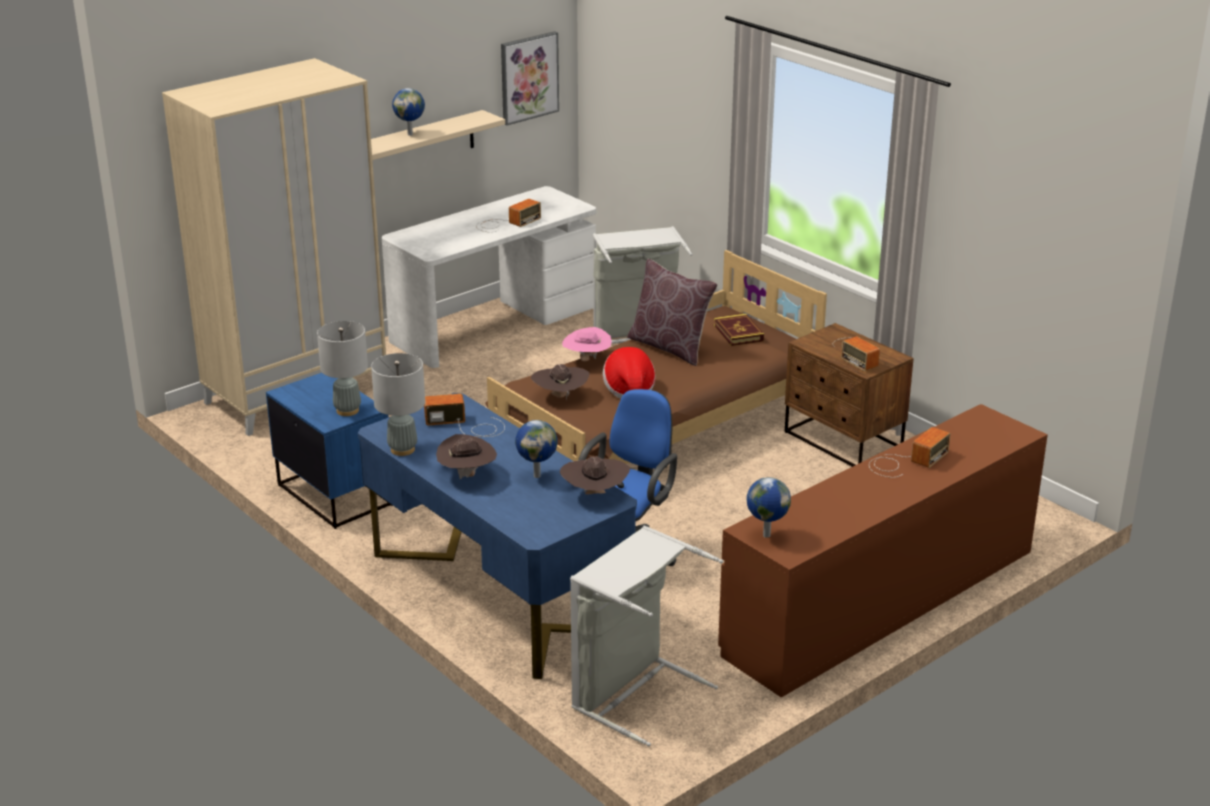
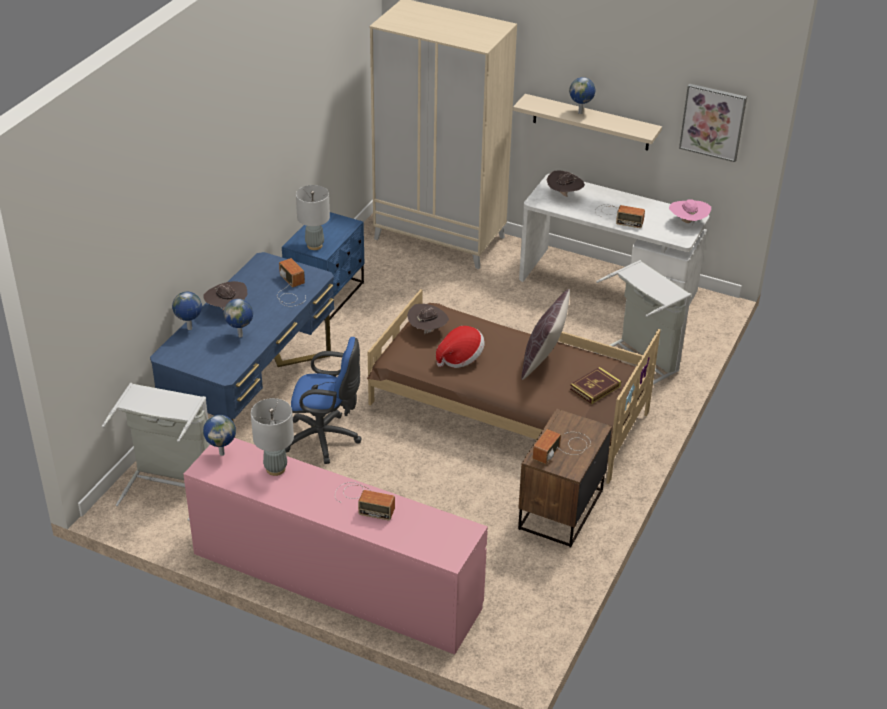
camera: 65 degrees right, 10 degrees up
grey table lamp [371,353,425,456] -> grey table lamp moved to [251,398,294,476]
brown hat [560,456,630,494] -> brown hat moved to [547,170,585,197]
pink hat [562,327,612,361] -> pink hat moved to [669,199,711,226]
brown dresser [718,404,1048,698] -> pink dresser [183,438,488,655]
none -> globe [172,292,202,330]

